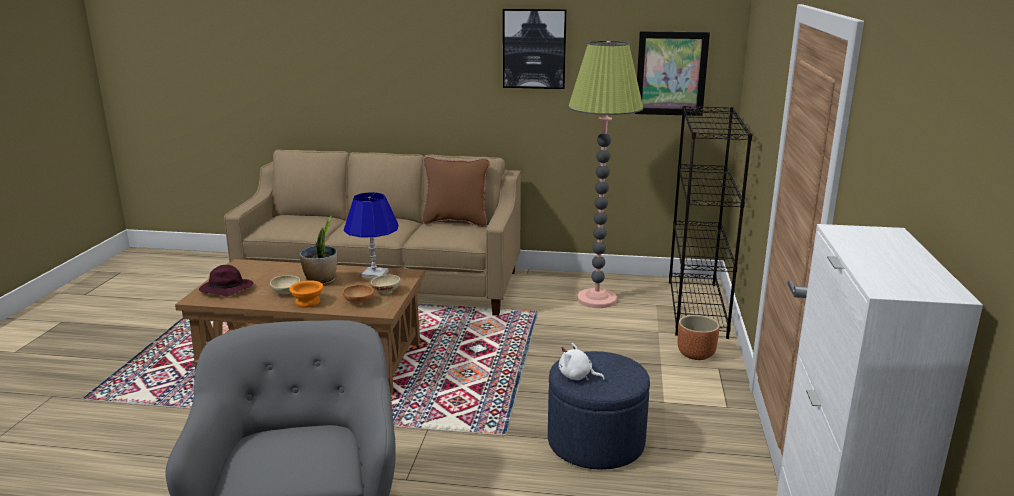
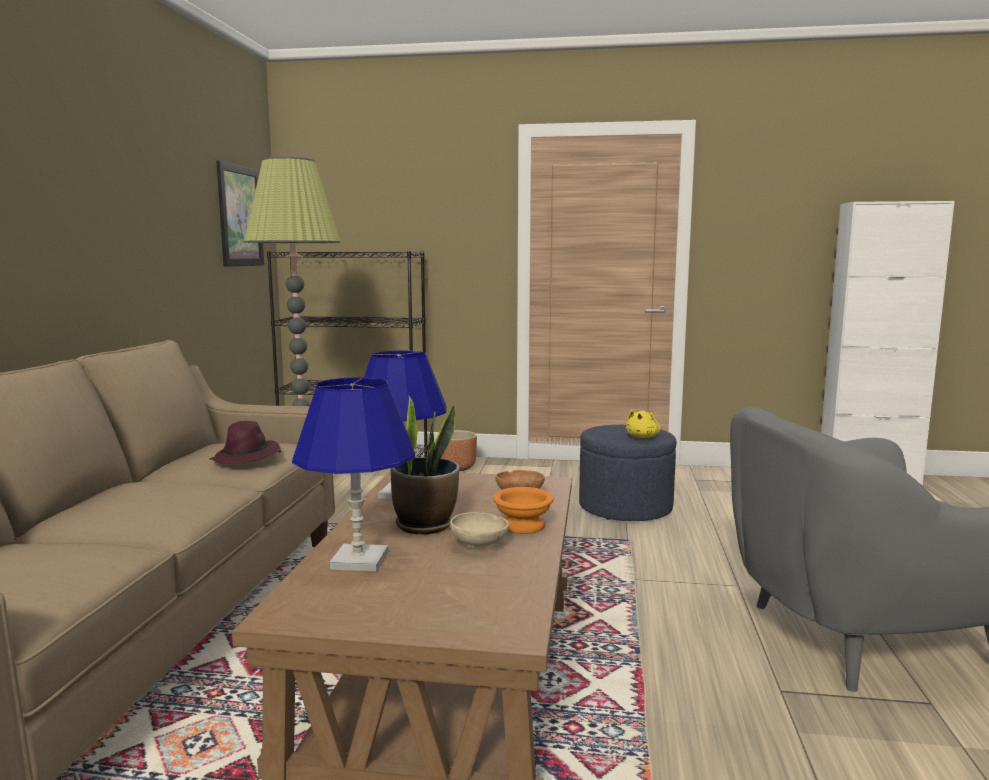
camera: 90 degrees left, 10 degrees down
purple hat [199,265,254,296] -> purple hat moved to [209,421,281,464]
beige bowl [371,275,400,294] -> none
brown pillow [422,157,490,227] -> none
picture [503,9,567,89] -> none
white plush toy [559,343,605,381] -> yellow plush toy [626,410,660,438]
none -> blue table lamp [292,377,415,571]

